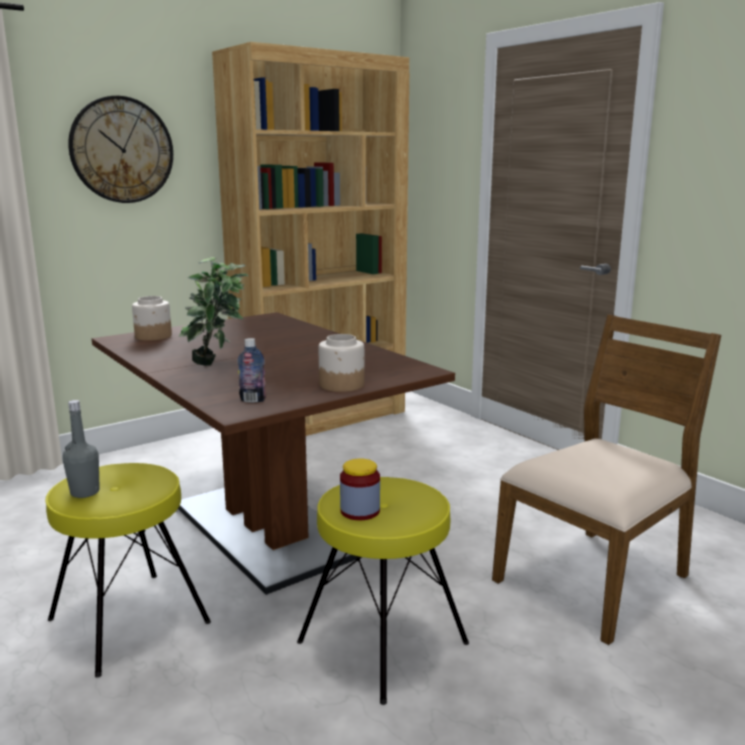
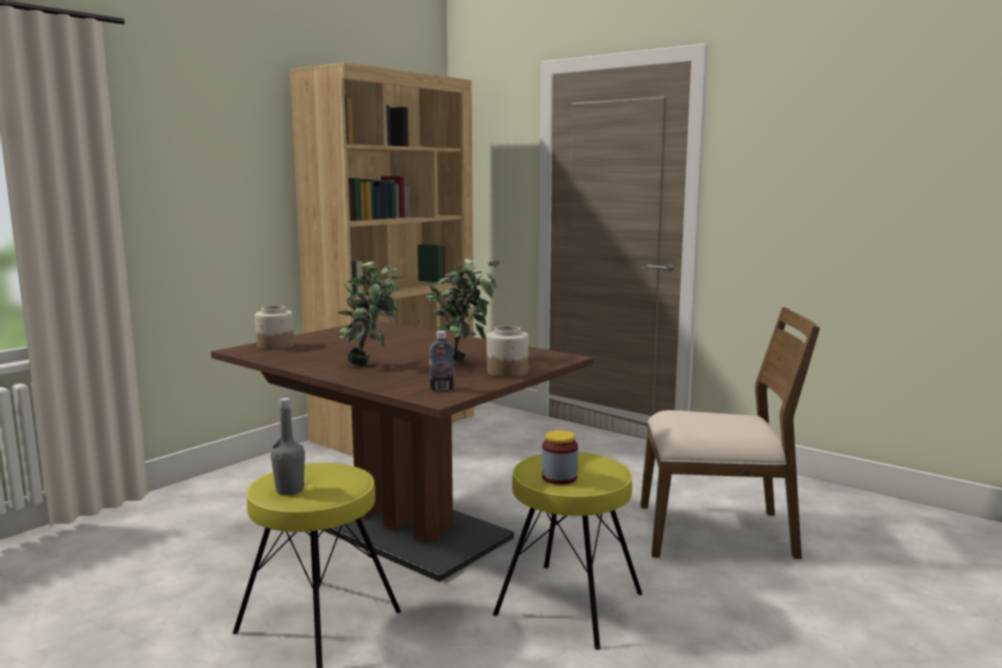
camera: 15 degrees left, 5 degrees down
wall clock [68,96,173,203] -> none
brown chair [492,314,721,645] -> brown chair turned 60 degrees clockwise [640,307,820,559]
none -> potted plant [425,259,500,362]

